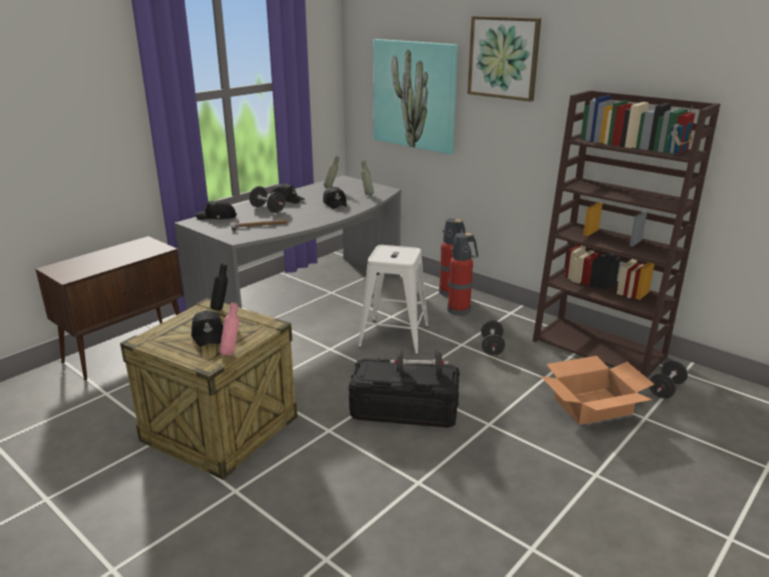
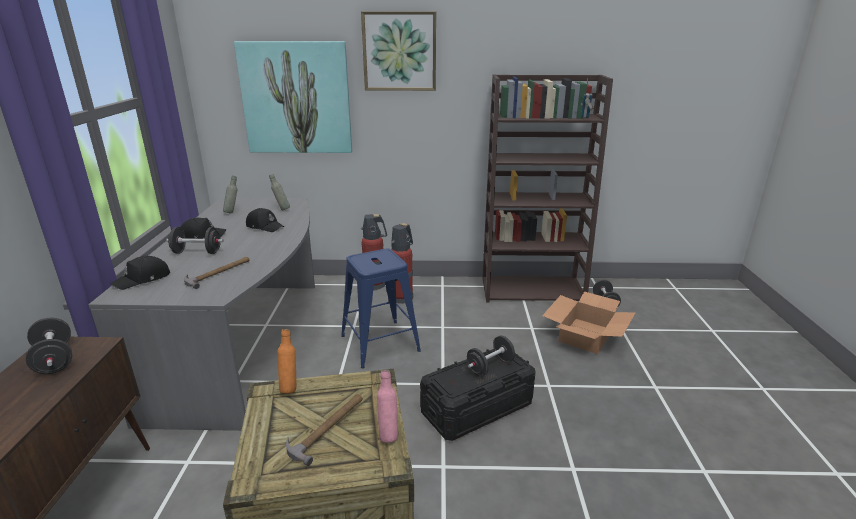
camera: 40 degrees left, 0 degrees up
black cap [191,310,223,347] -> hammer [286,394,363,466]
black bottle [210,263,228,310] -> orange bottle [277,329,296,393]
white stool [358,245,428,354] -> blue stool [341,249,421,368]
black dumbbell [481,320,505,356] -> black dumbbell moved to [26,318,72,374]

